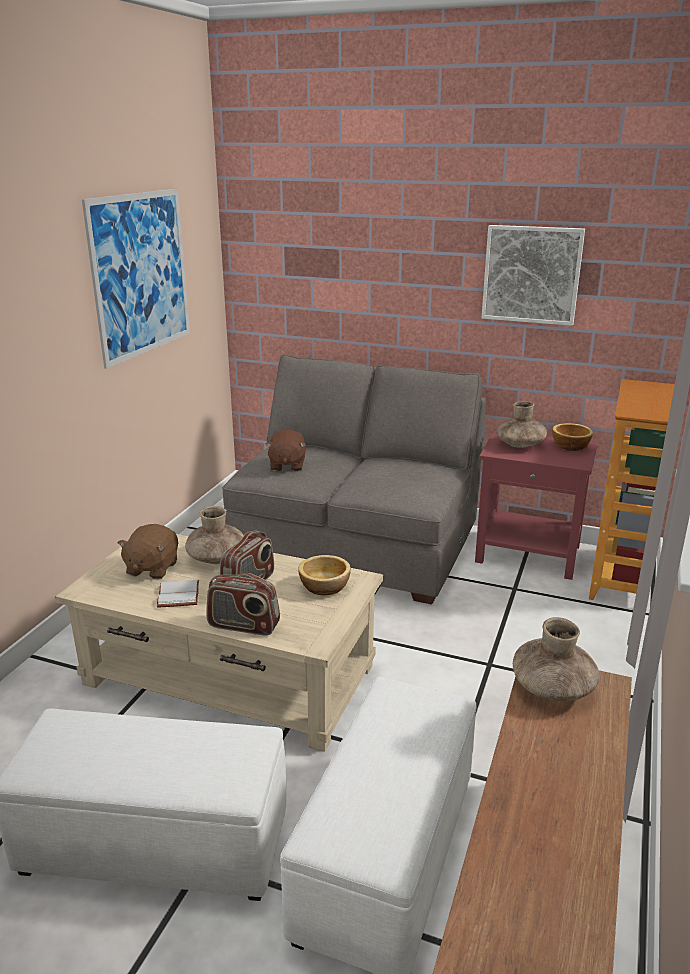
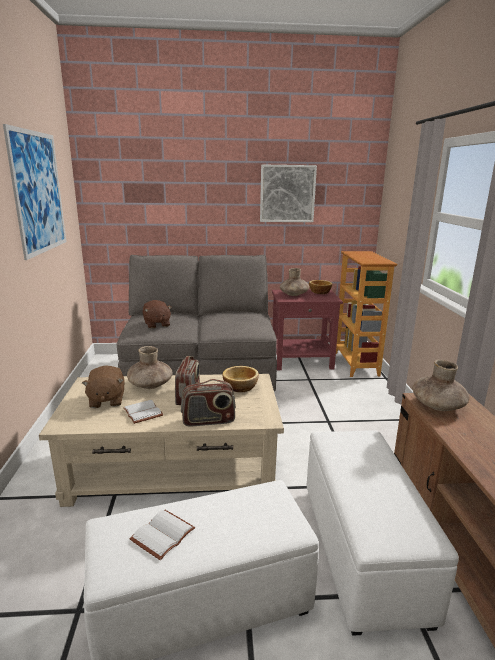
camera: 25 degrees left, 5 degrees down
none -> white book [129,510,195,560]

